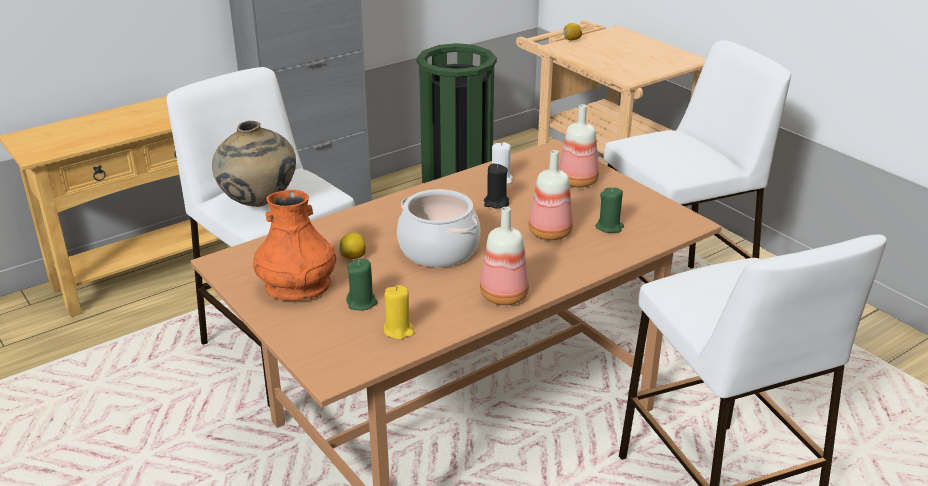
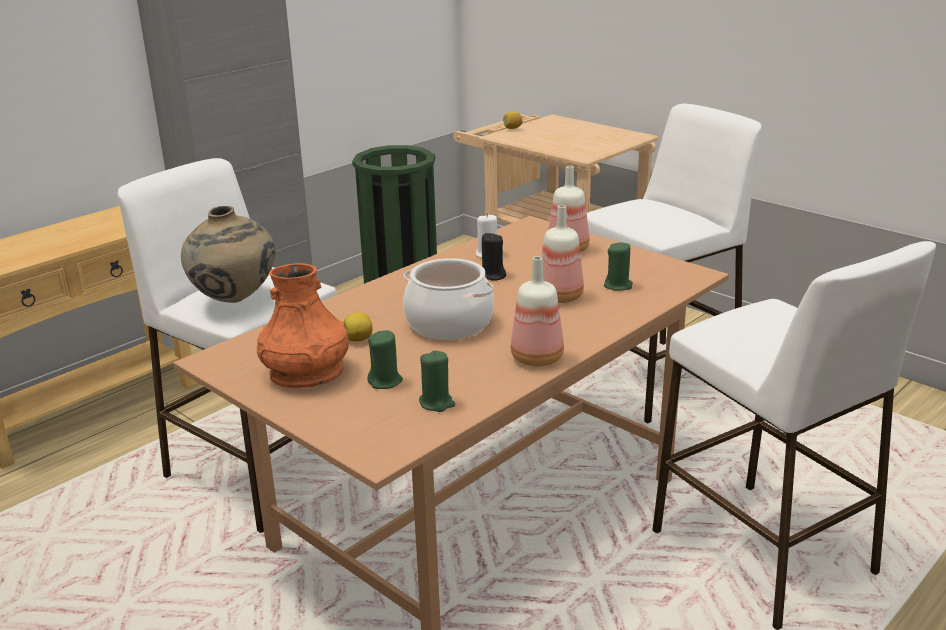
camera: 10 degrees left, 5 degrees down
yellow candle [384,285,414,340] -> green candle [419,351,455,412]

